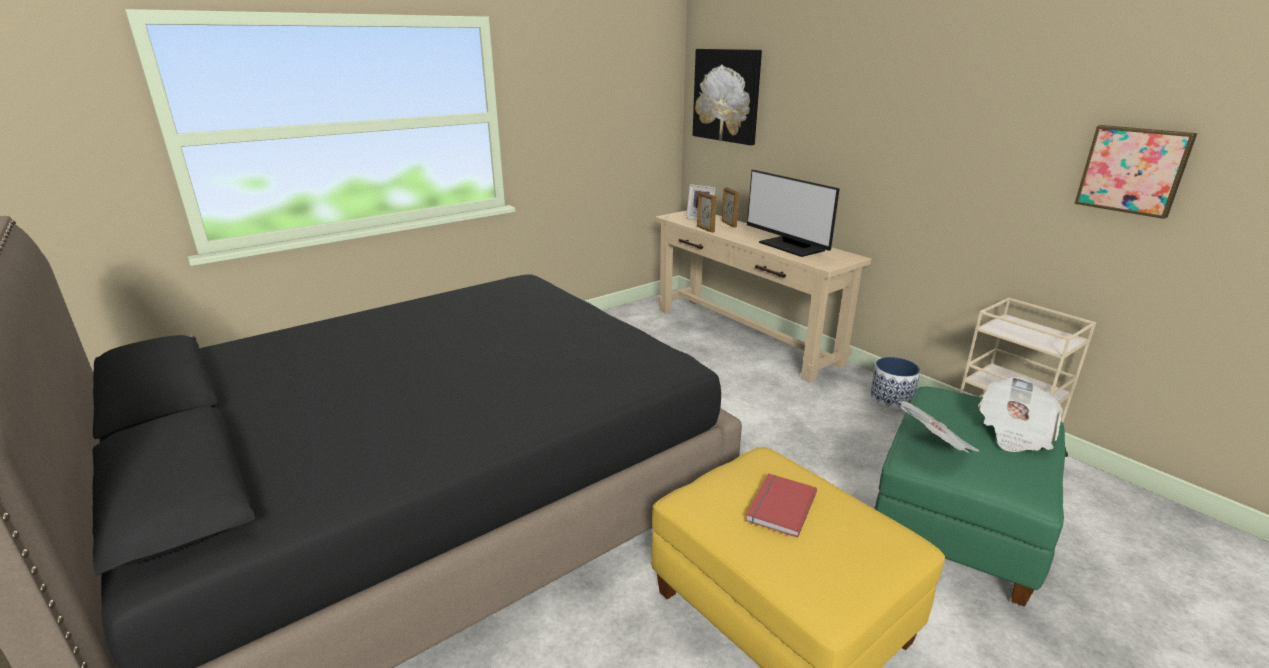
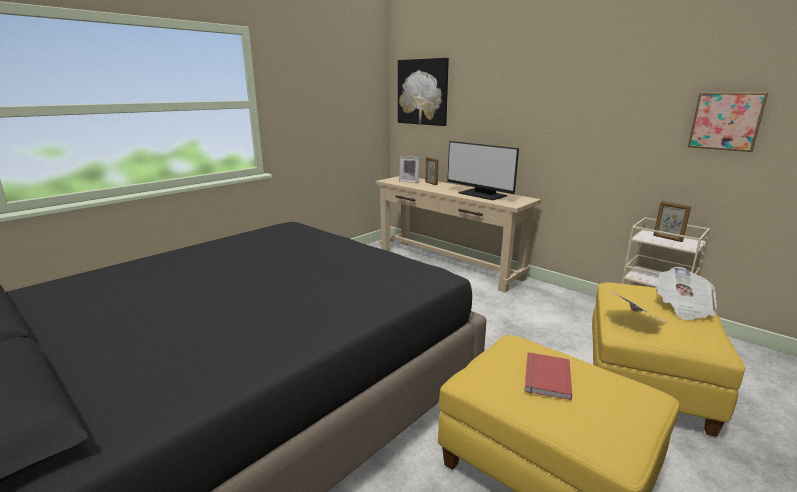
camera: 10 degrees left, 5 degrees down
picture frame [697,192,717,233] -> picture frame moved to [653,201,691,242]
planter [870,357,920,409] -> none
green ottoman [874,387,1065,607] -> yellow ottoman [592,282,745,437]

